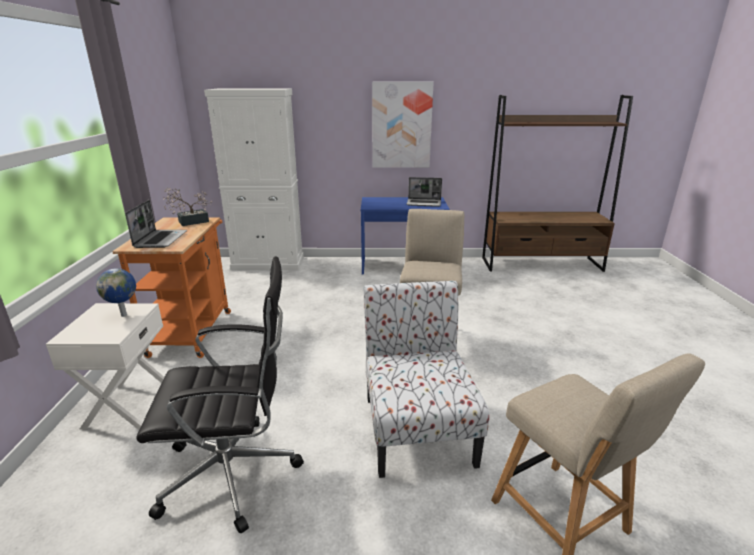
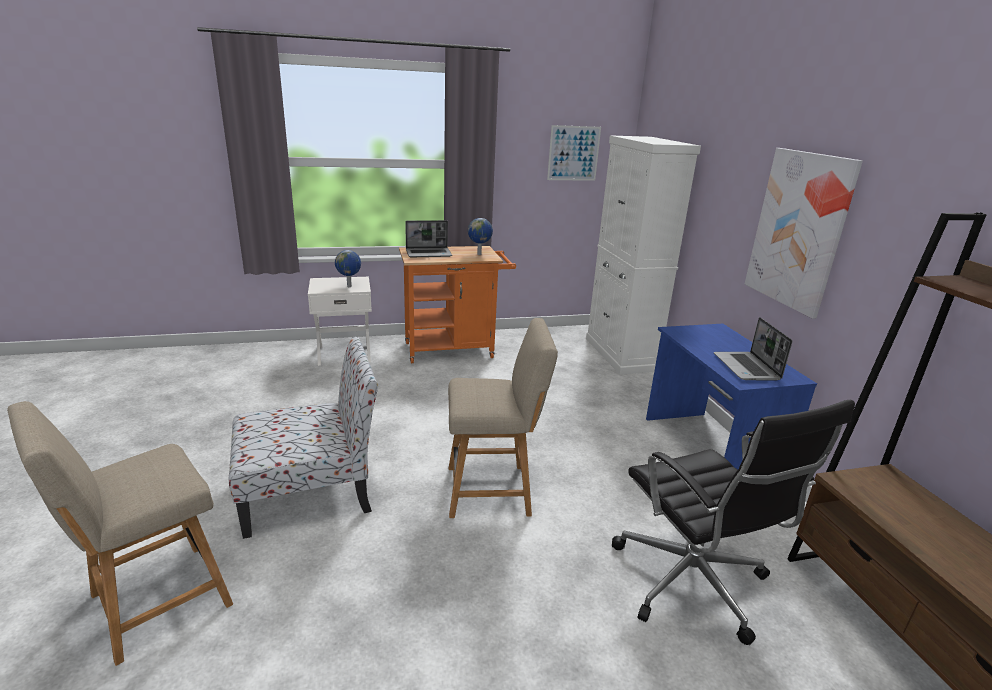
camera: 75 degrees right, 0 degrees up
black office chair [136,256,304,533] -> black office chair moved to [612,400,855,645]
potted plant [163,187,212,226] -> globe [468,218,493,255]
none -> picture [547,125,601,181]

